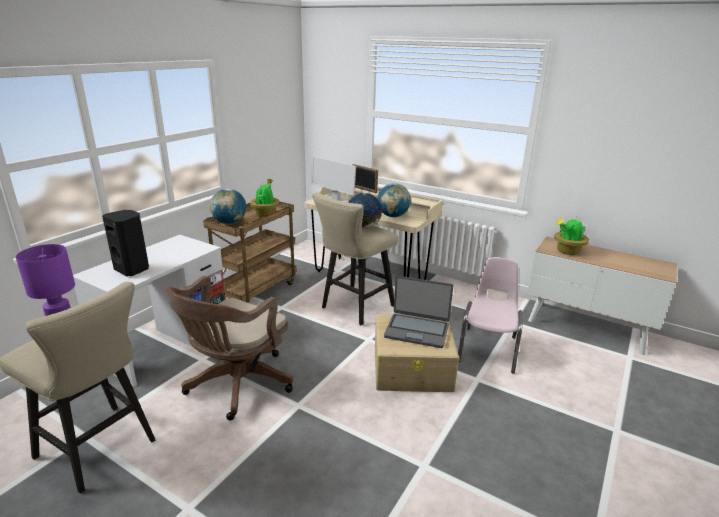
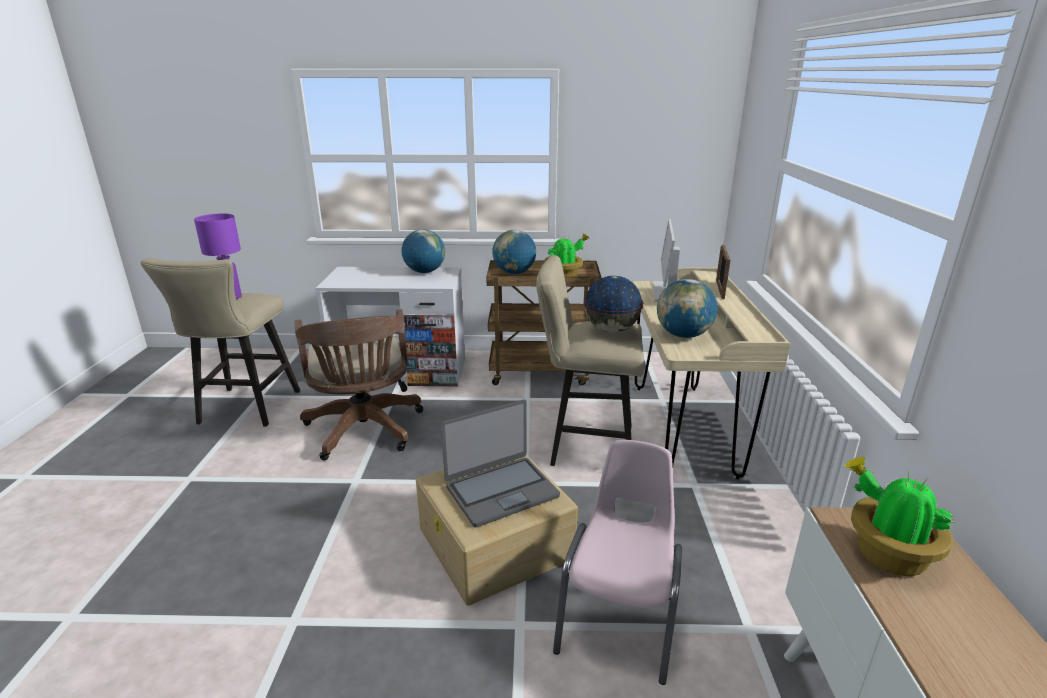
camera: 60 degrees right, 0 degrees up
black speaker [102,210,149,276] -> none
brown office chair [166,276,293,421] -> brown office chair turned 105 degrees counterclockwise [295,309,423,461]
laptop [384,276,453,348] -> laptop turned 105 degrees counterclockwise [441,400,560,527]
pink chair [458,257,523,374] -> pink chair turned 60 degrees counterclockwise [553,440,682,685]
none -> globe [401,229,445,273]

